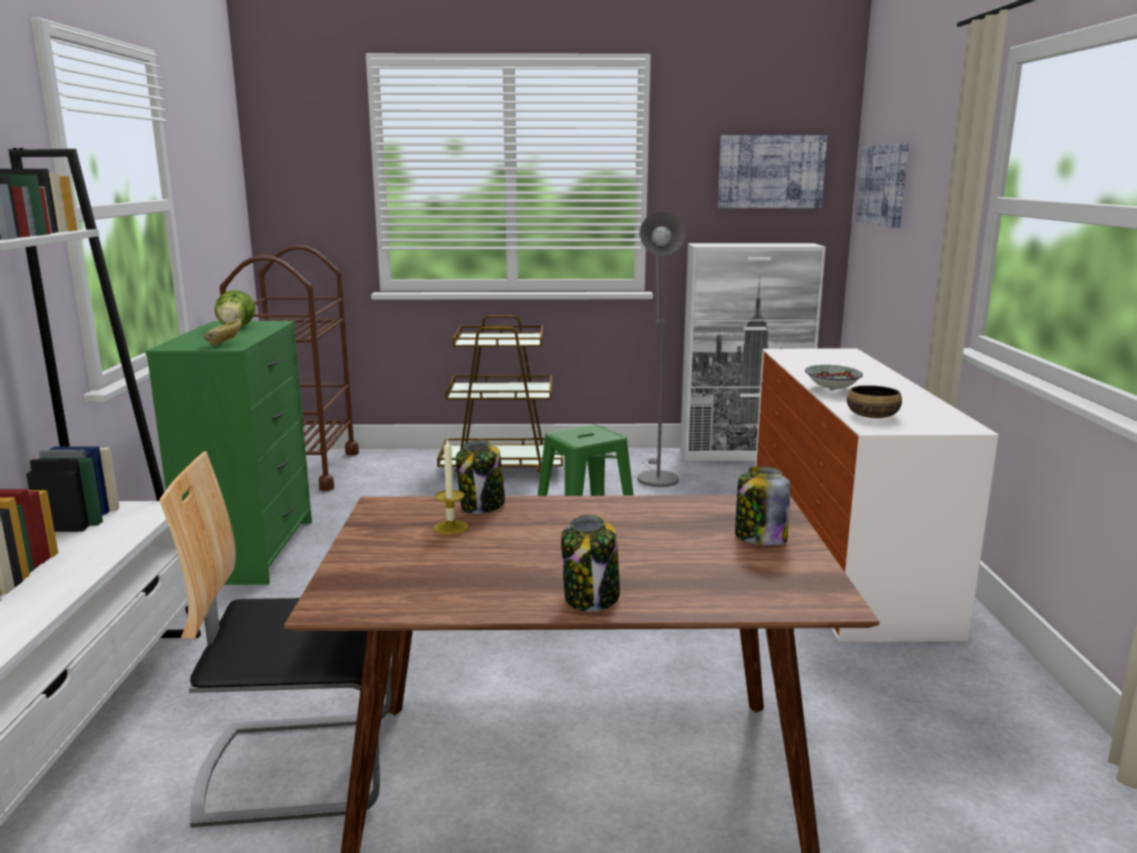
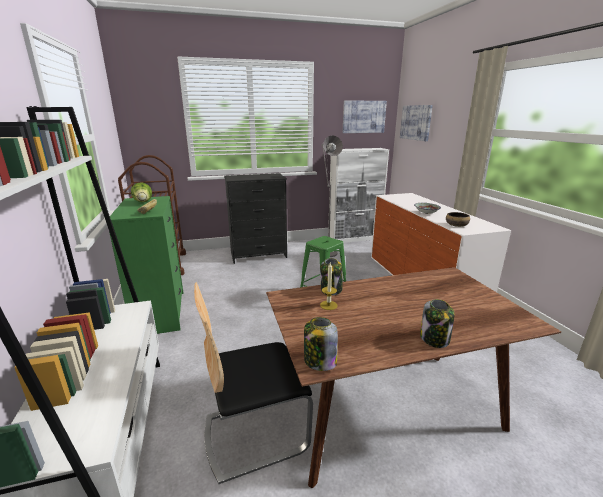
camera: 15 degrees left, 5 degrees up
brown cart [437,315,563,473] -> black dresser [224,173,287,264]
jar [735,466,790,546] -> jar moved to [304,317,338,371]

